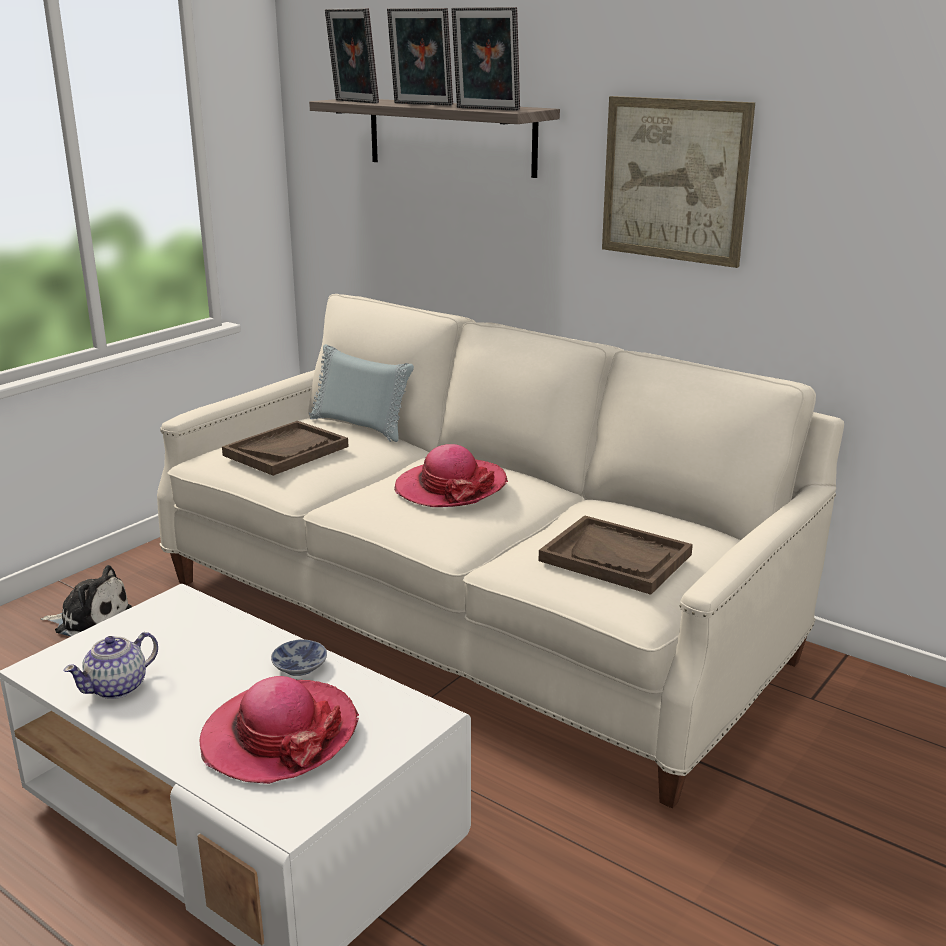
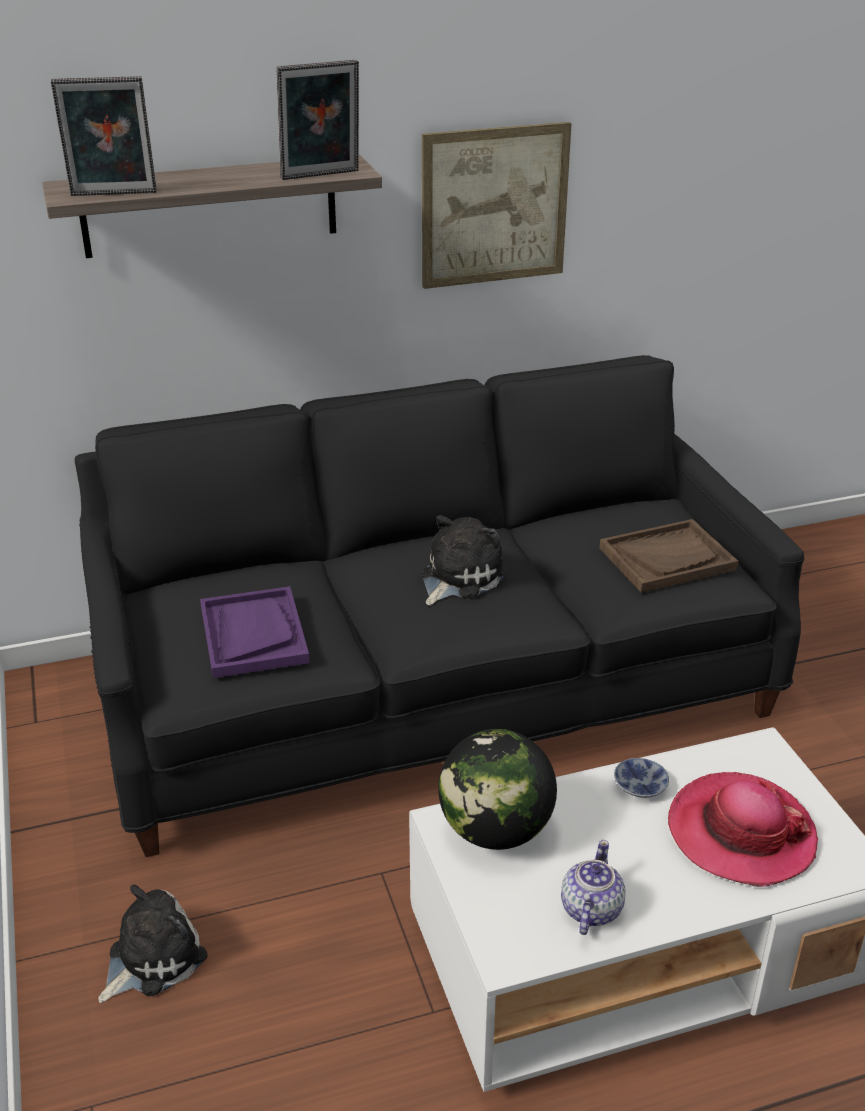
camera: 55 degrees left, 10 degrees up
teapot [64,632,158,699] -> teapot turned 150 degrees counterclockwise [561,840,626,935]
beige sofa [157,294,844,808] -> black sofa [75,355,805,857]
brown tray [222,421,349,476] -> purple tray [200,586,310,678]
blue pillow [308,344,414,442] -> none
picture frame [387,8,453,106] -> none
hat [394,444,508,507] -> plush toy [421,515,506,606]
none -> globe [438,729,557,850]

